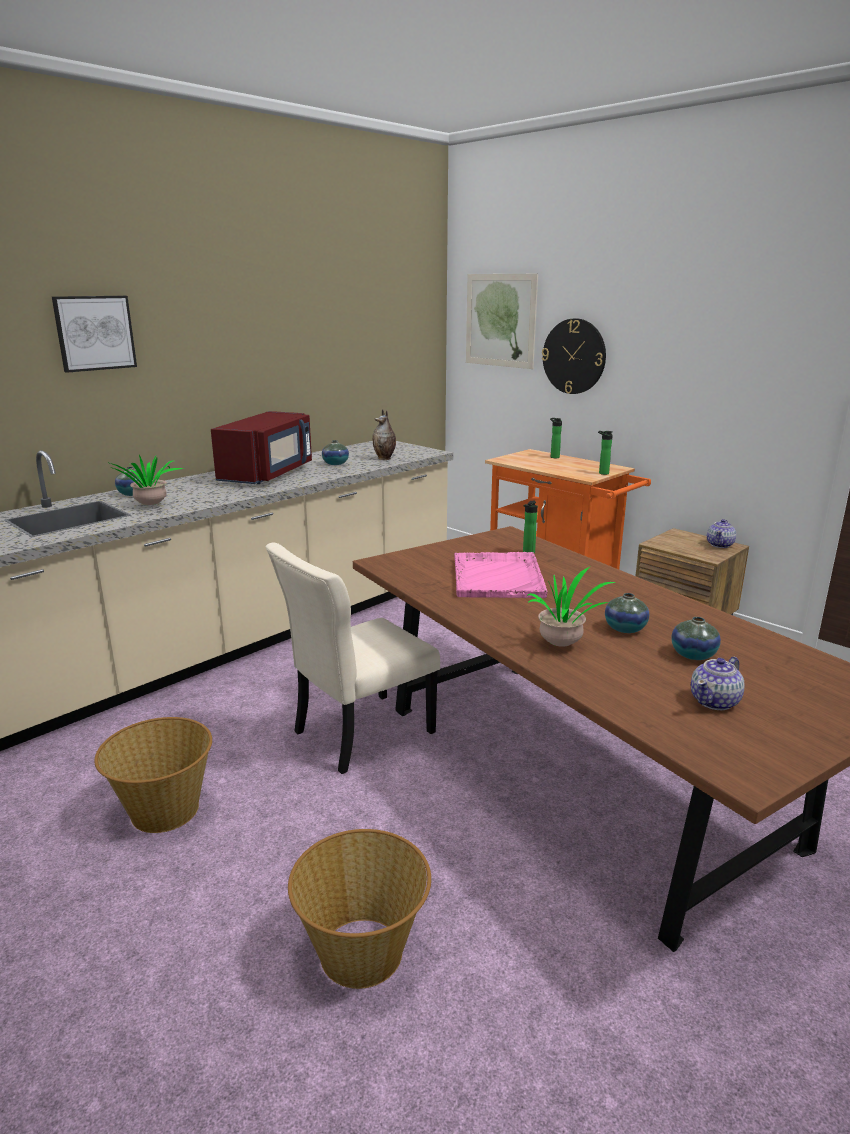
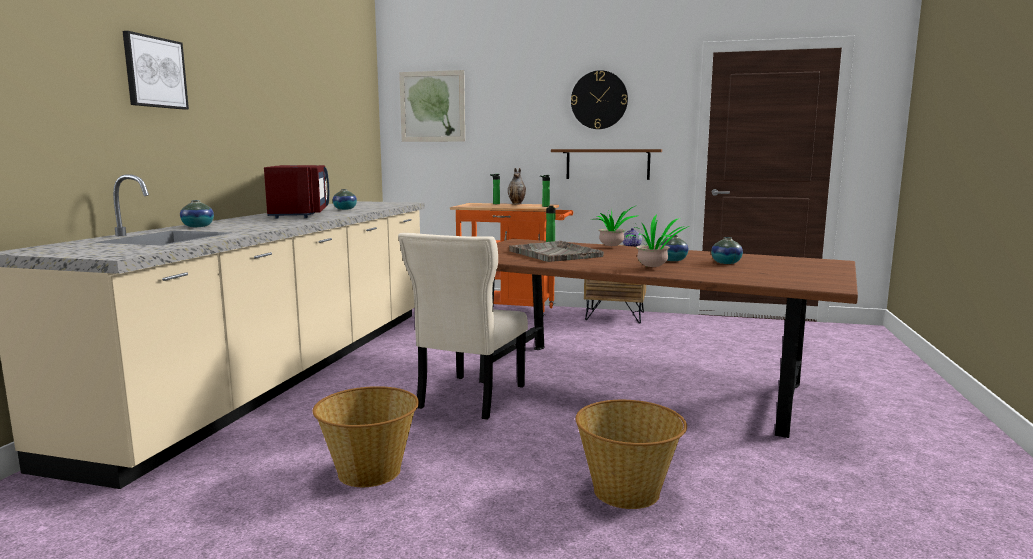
camera: 30 degrees left, 10 degrees down
potted plant [110,455,185,505] -> potted plant moved to [590,206,637,247]
vase [372,409,396,460] -> vase moved to [508,168,526,204]
pink tray [454,552,548,598] -> grey tray [509,241,604,262]
wall clock [542,318,606,394] -> wall clock moved to [571,70,628,129]
teapot [691,657,744,710] -> none
none -> brown shelf [551,149,662,180]

